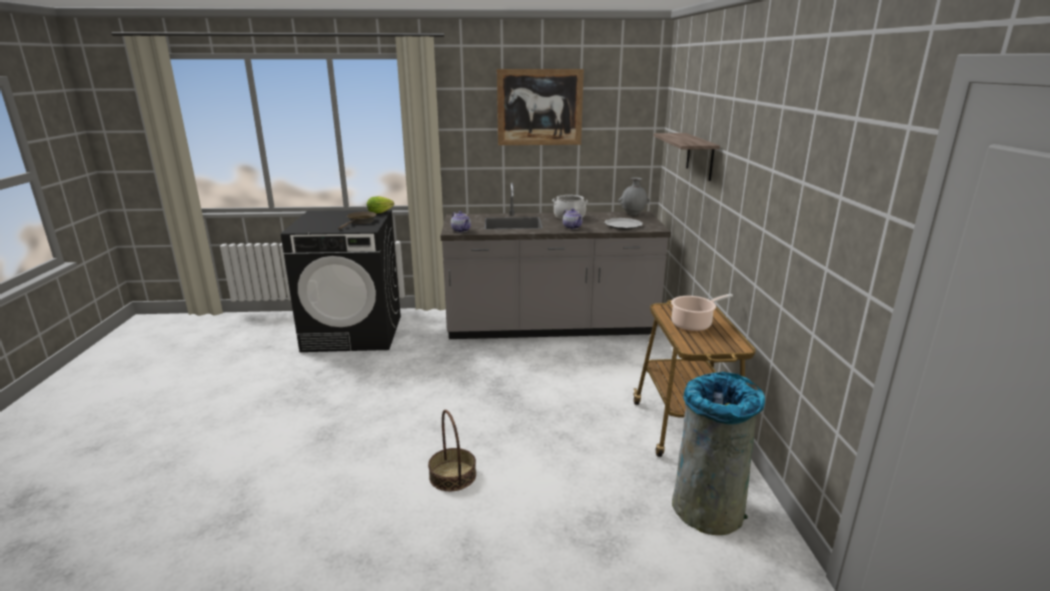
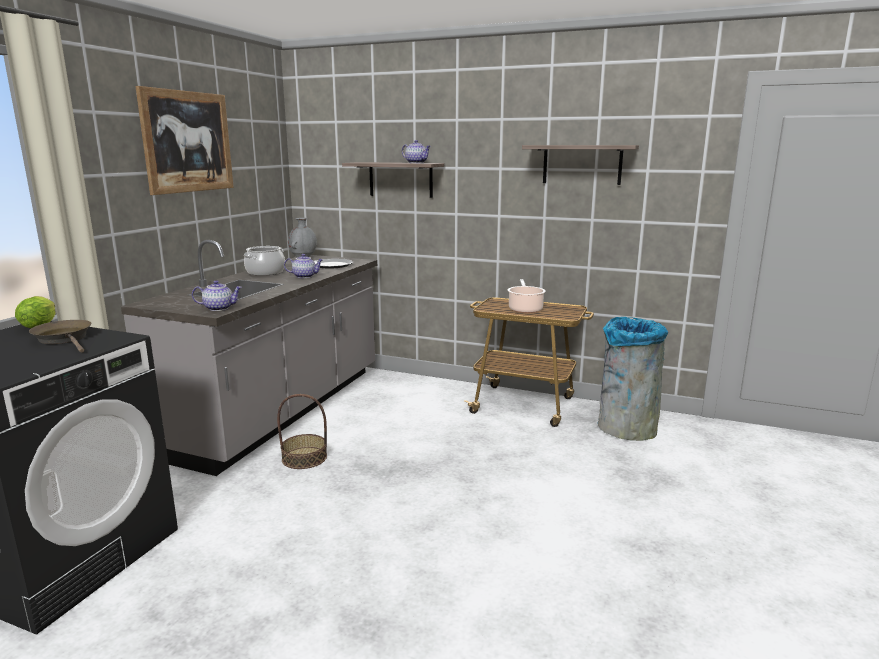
camera: 65 degrees left, 5 degrees down
basket [428,410,476,491] -> basket moved to [277,394,327,469]
none -> teapot [402,140,431,163]
none -> shelf [522,145,639,185]

